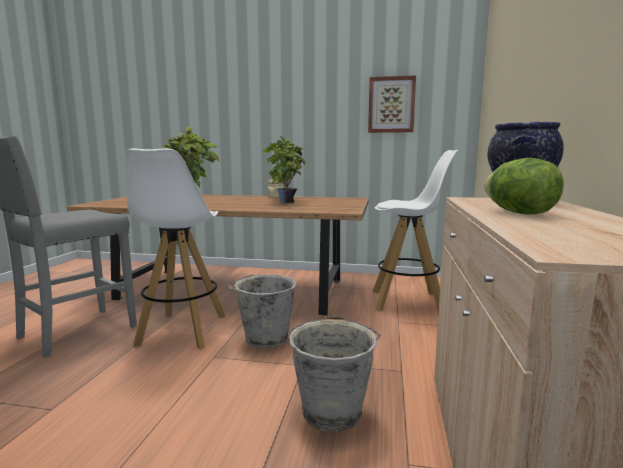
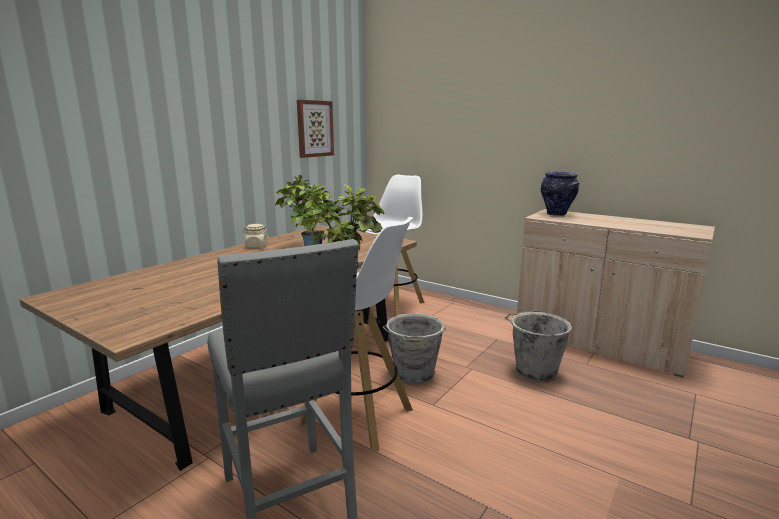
camera: 65 degrees left, 5 degrees up
lettuce [484,158,564,215] -> none

